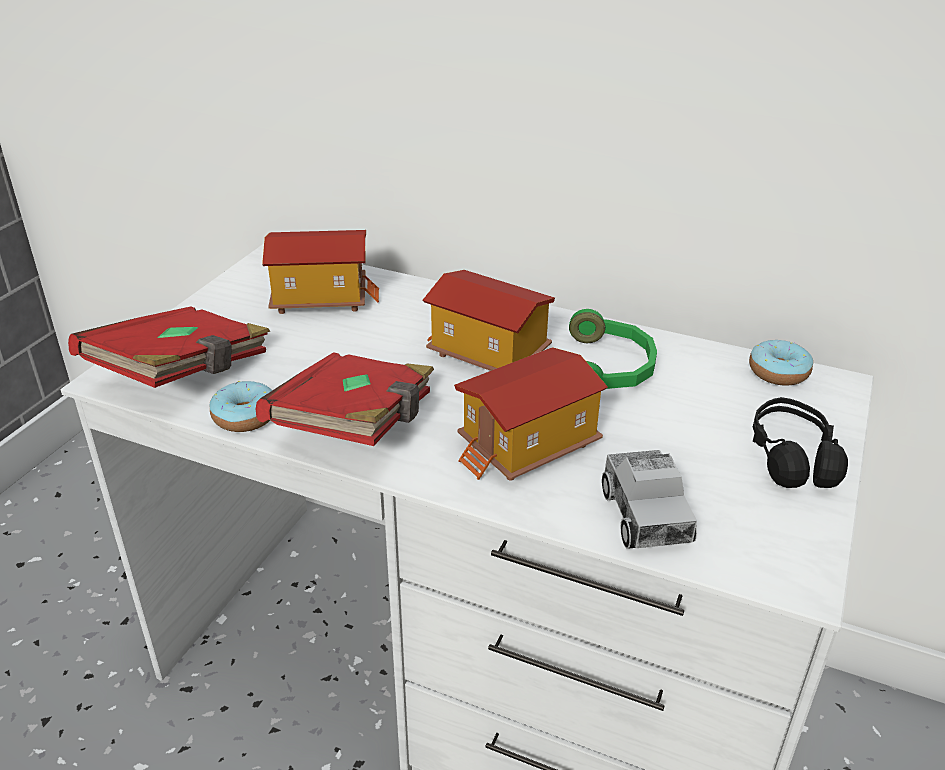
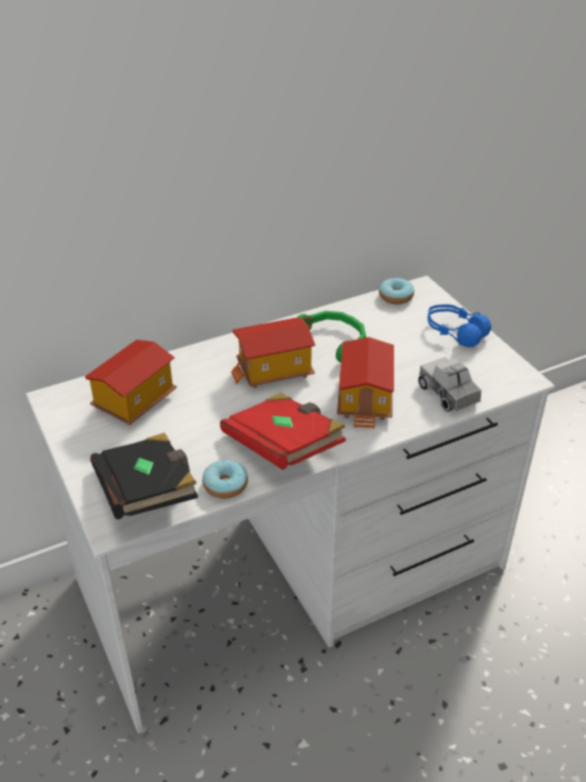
camera: 50 degrees left, 5 degrees up
red book [68,306,270,388] -> black book [90,433,198,520]
toy truck [602,450,697,549] -> toy truck turned 150 degrees counterclockwise [418,357,482,412]
black headphones [753,397,848,488] -> blue headphones [427,304,491,347]

